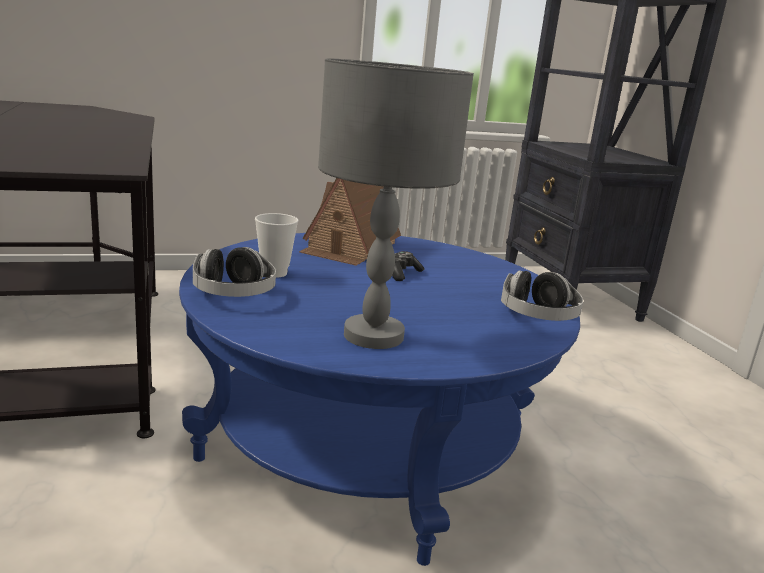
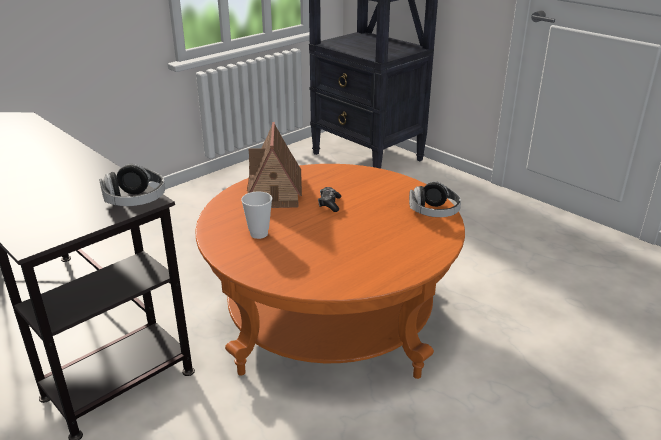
camera: 25 degrees left, 10 degrees up
blue coffee table [179,233,580,566] -> orange coffee table [195,164,465,379]
headphones [193,247,276,297] -> headphones moved to [99,164,165,206]
grey table lamp [318,58,474,349] -> none

